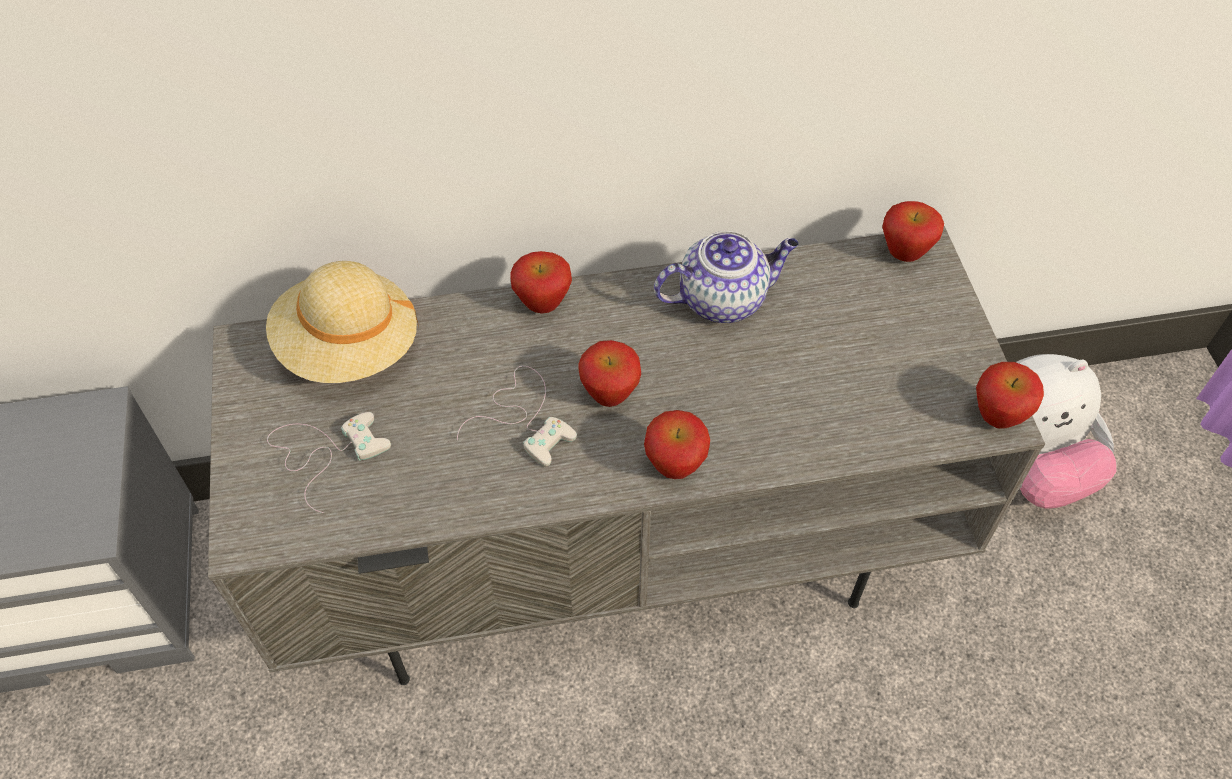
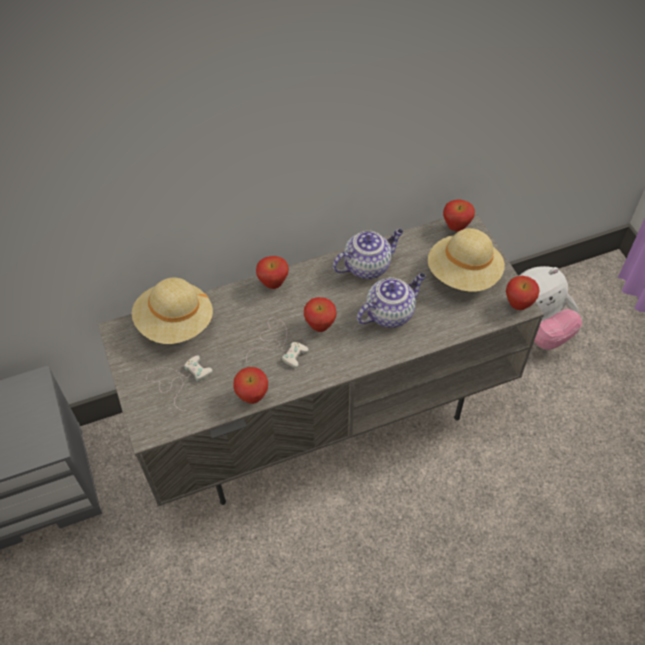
camera: 10 degrees left, 0 degrees up
apple [644,410,710,479] -> apple moved to [234,367,268,404]
none -> teapot [357,273,426,328]
none -> beige hat [428,228,505,292]

